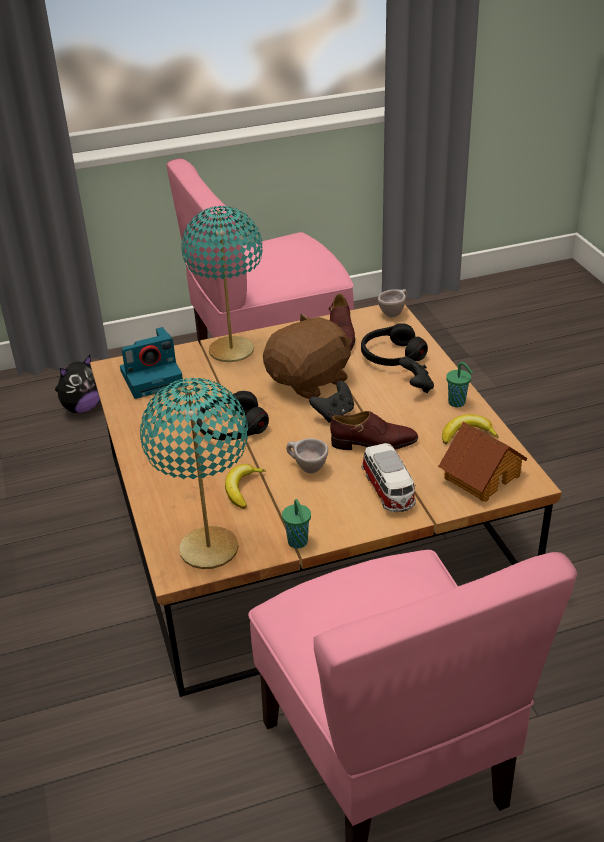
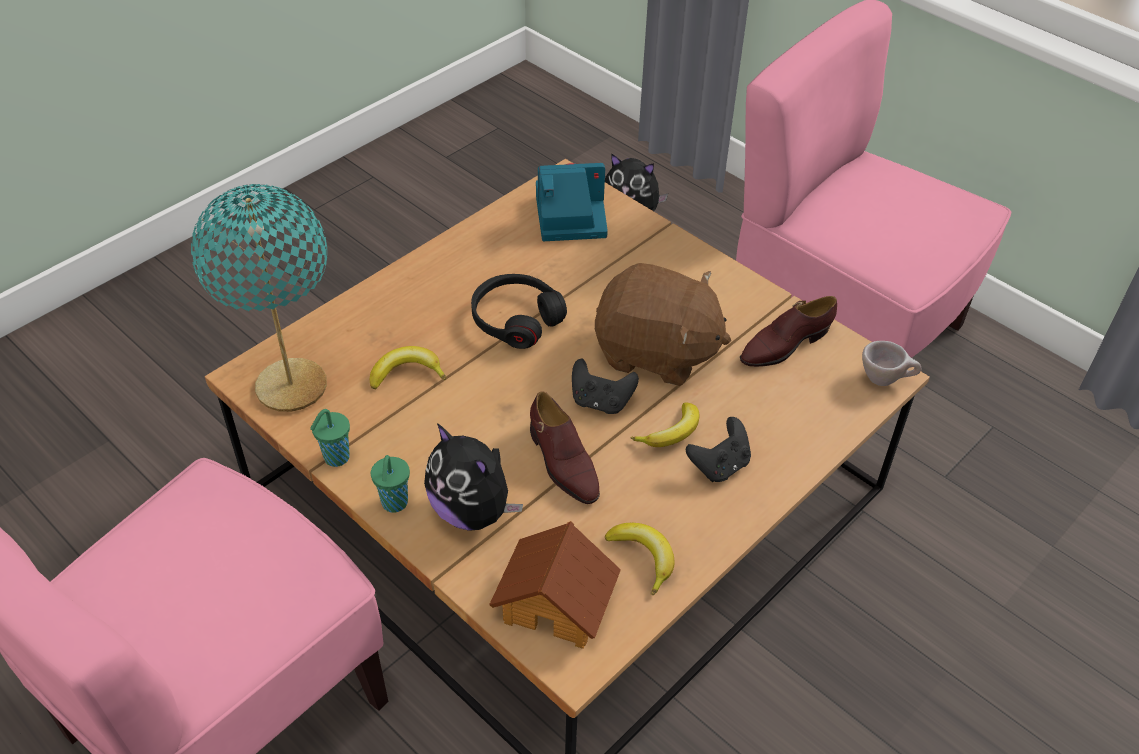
camera: 60 degrees right, 10 degrees up
camera [120,327,183,399] -> camera turned 135 degrees clockwise [536,163,608,241]
turquoise table lamp [181,206,263,362] -> none
beige cup [286,438,328,473] -> none
black headphones [361,323,428,366] -> none
toy car [362,443,416,512] -> plush toy [424,423,523,531]
green cup [446,362,473,407] -> green cup moved to [371,455,410,513]
none -> banana [631,402,699,447]

